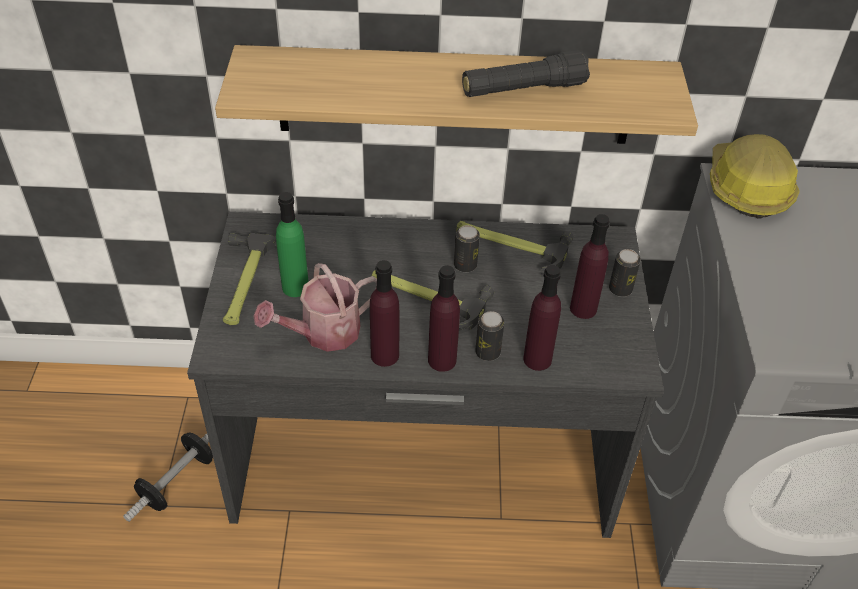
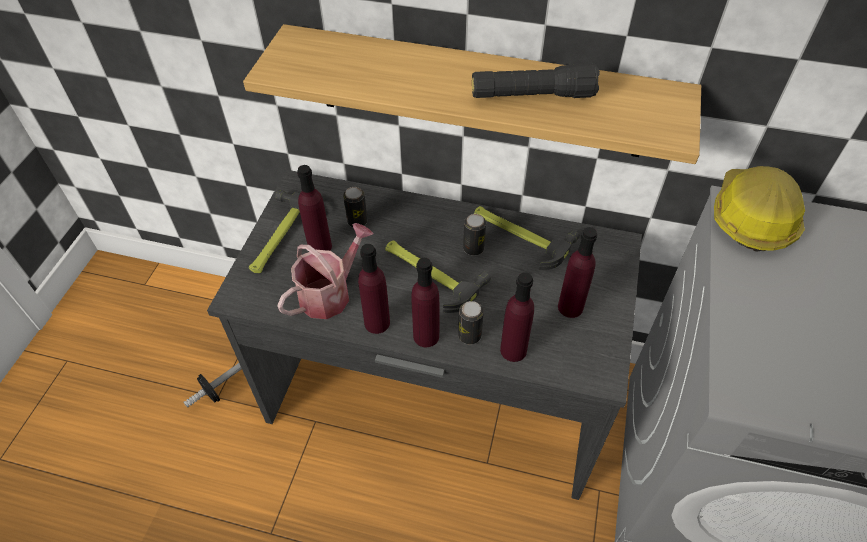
camera: 15 degrees right, 5 degrees up
watering can [254,263,377,352] -> watering can turned 150 degrees clockwise [277,223,374,319]
green bottle [276,192,309,297] -> purple bottle [297,165,332,251]
can [609,249,641,297] -> can moved to [343,187,368,227]

